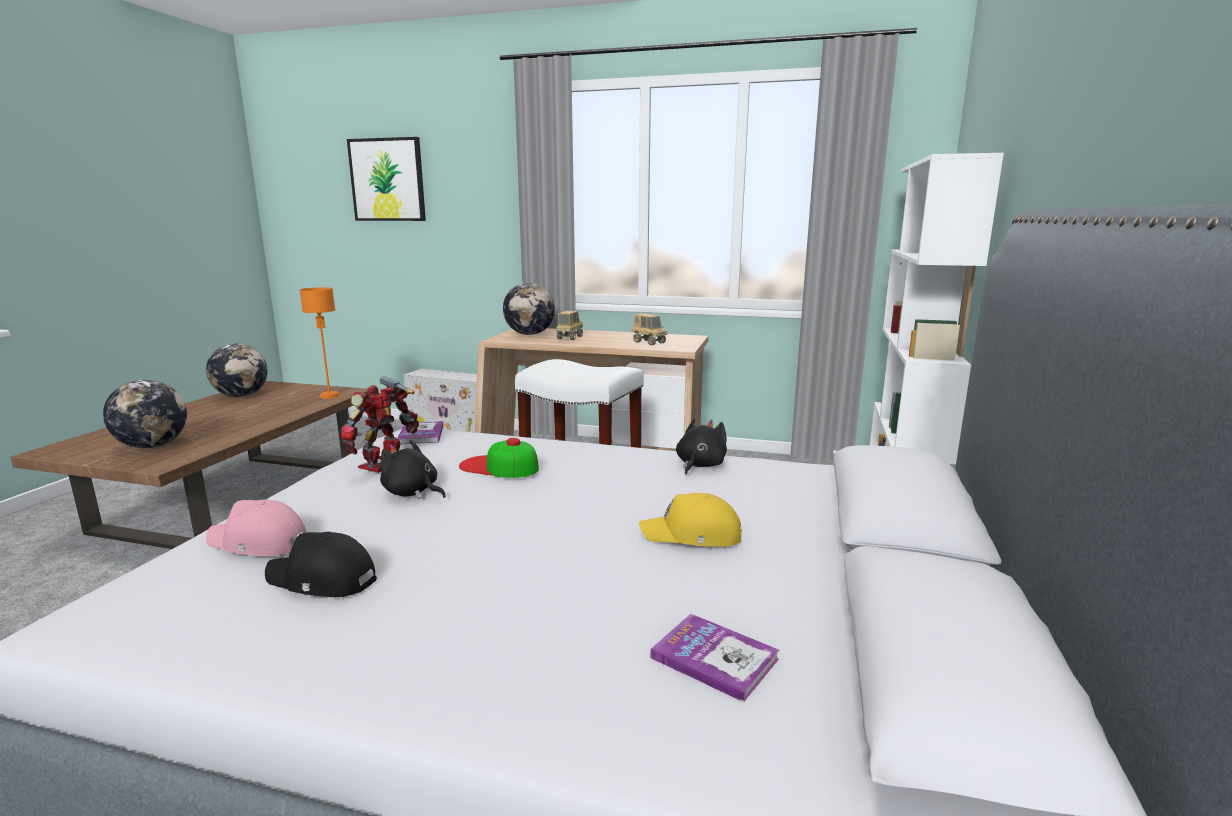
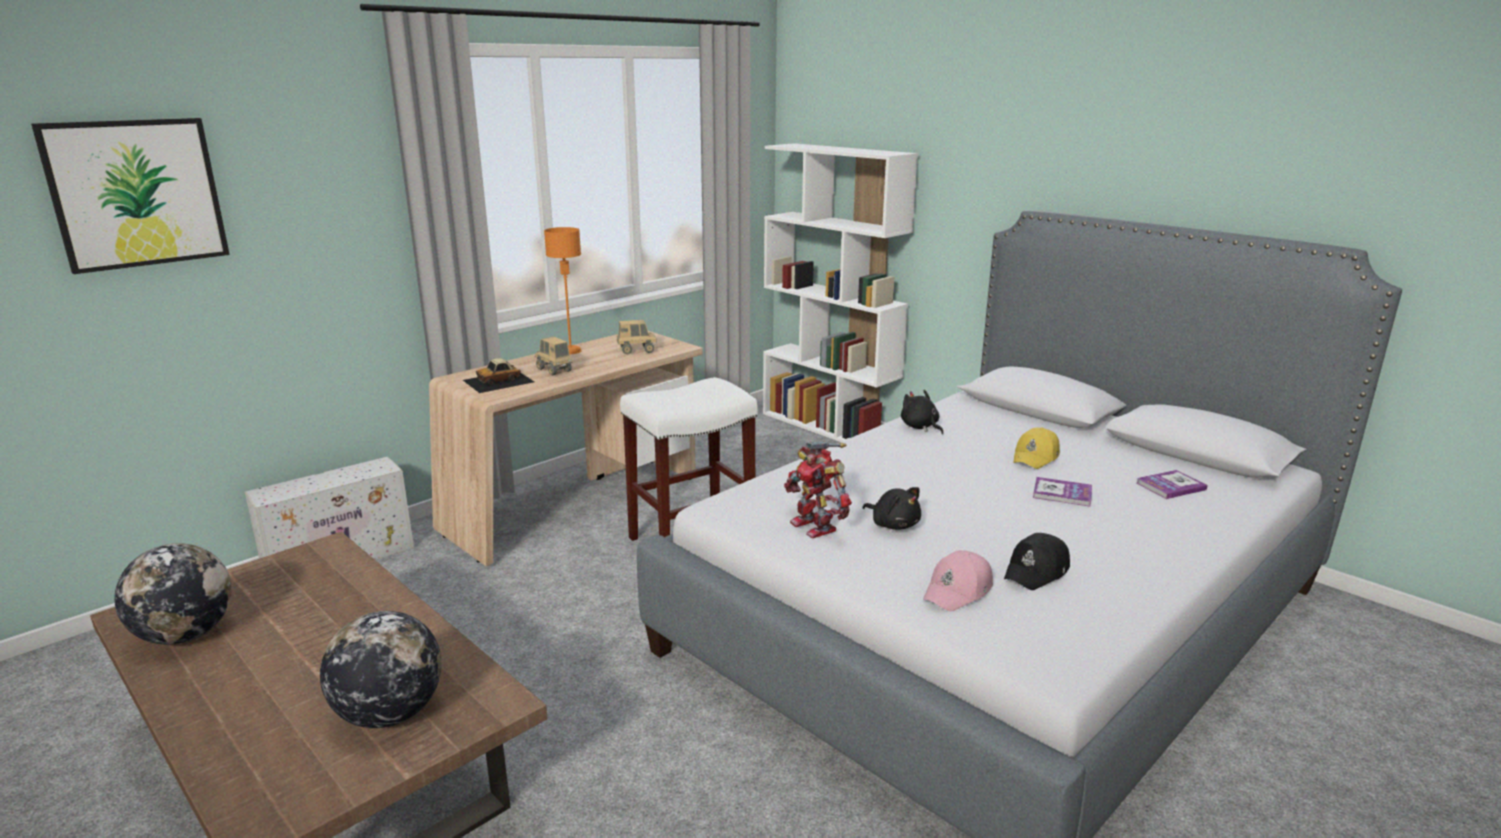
camera: 60 degrees left, 5 degrees up
orange table lamp [300,287,340,399] -> orange table lamp moved to [544,227,582,354]
black plush toy [380,439,446,499] -> black plush toy turned 105 degrees counterclockwise [863,487,921,530]
book [398,421,443,444] -> book moved to [1033,477,1092,507]
cap [459,438,539,478] -> none
globe [503,283,555,335] -> toy car [463,358,534,393]

